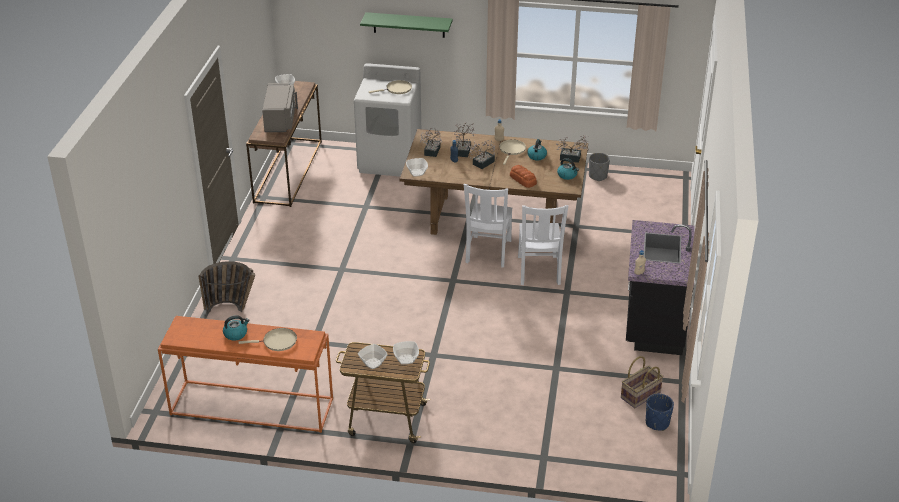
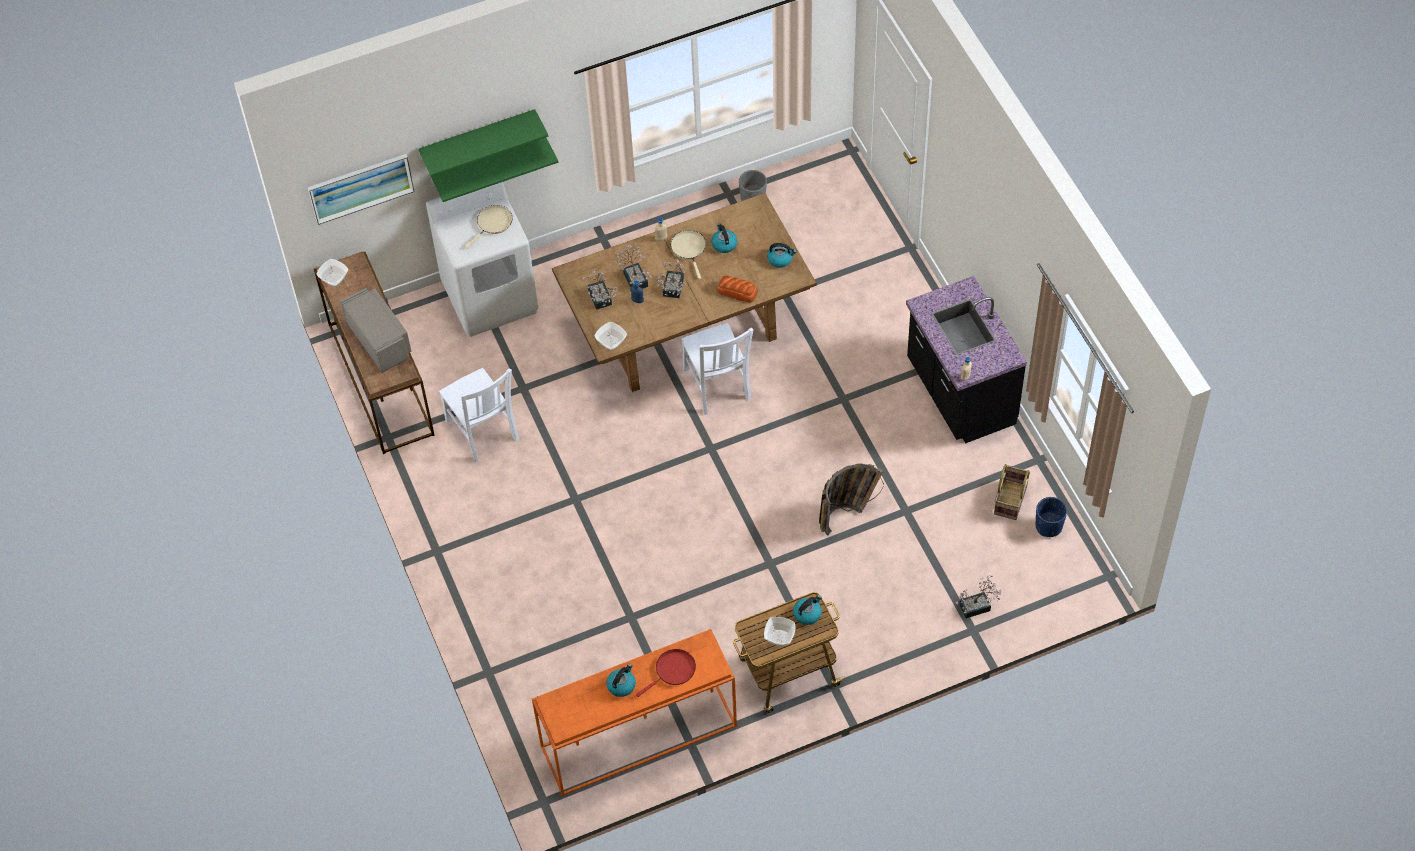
camera: 30 degrees left, 20 degrees up
basket [198,261,255,314] -> basket moved to [819,463,884,536]
beige frying pan [238,328,297,351] -> red frying pan [636,649,696,697]
bowl [393,341,419,365] -> kettle [793,595,822,625]
white chair [518,205,568,285] -> white chair moved to [439,368,519,463]
potted plant [556,135,589,163] -> potted plant moved to [956,575,1001,618]
none -> picture [308,154,415,225]
none -> green shelf [431,138,558,202]

